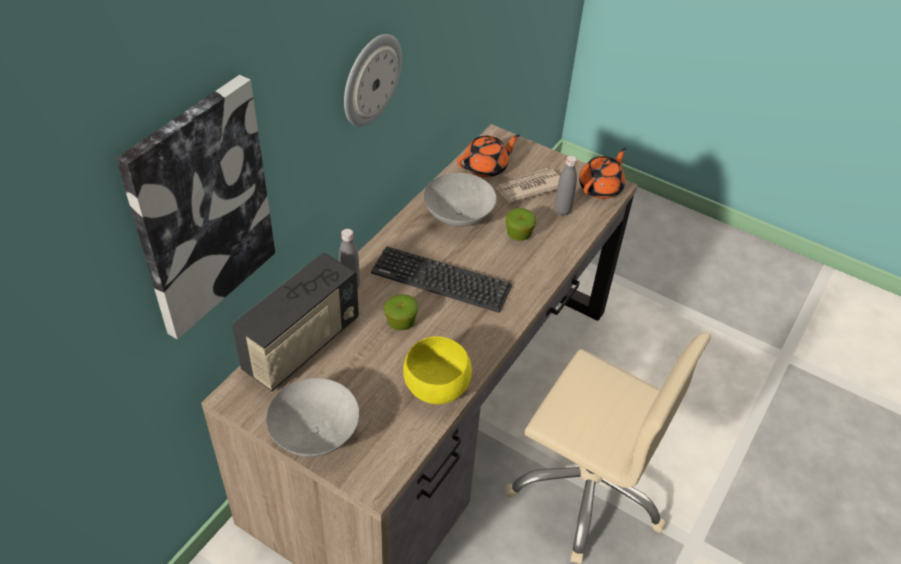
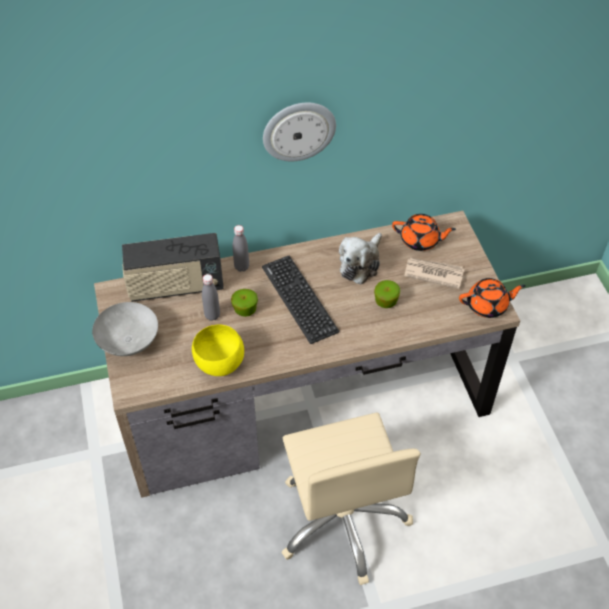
camera: 45 degrees right, 5 degrees up
picture [116,75,275,339] -> none
grey bowl [424,173,497,227] -> plush toy [339,233,382,285]
grey bottle [554,155,577,215] -> grey bottle moved to [202,274,220,321]

